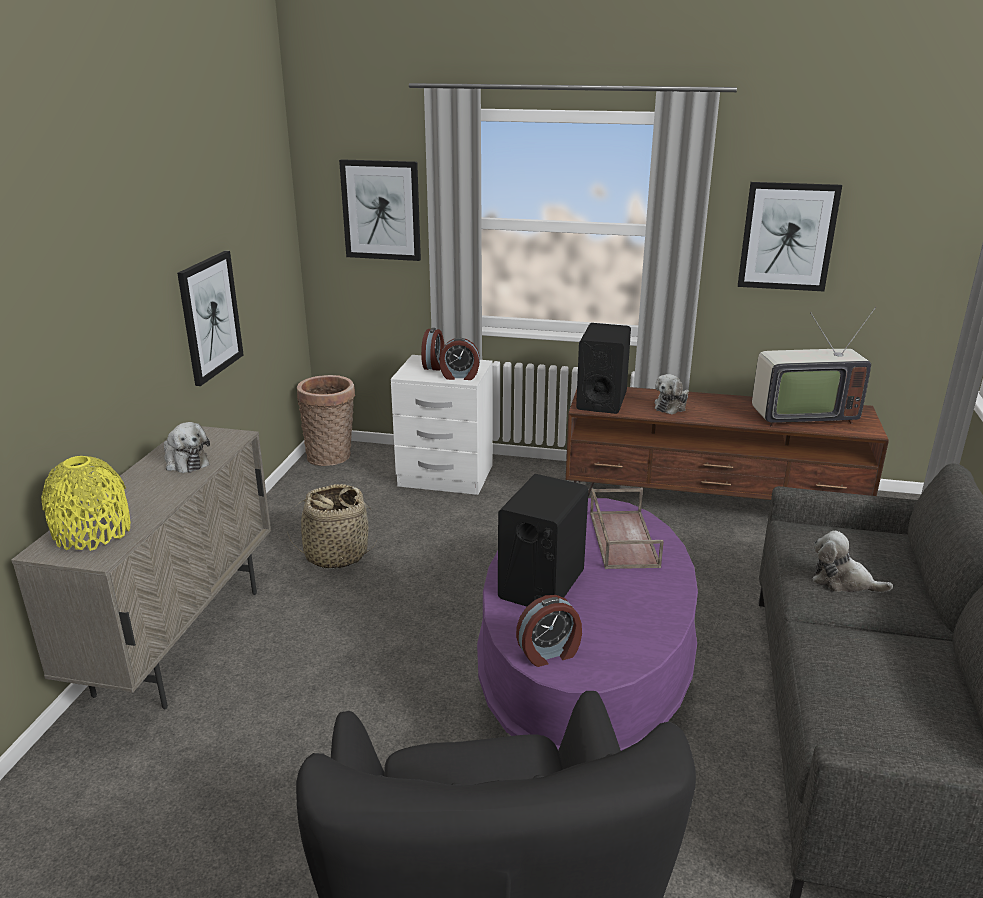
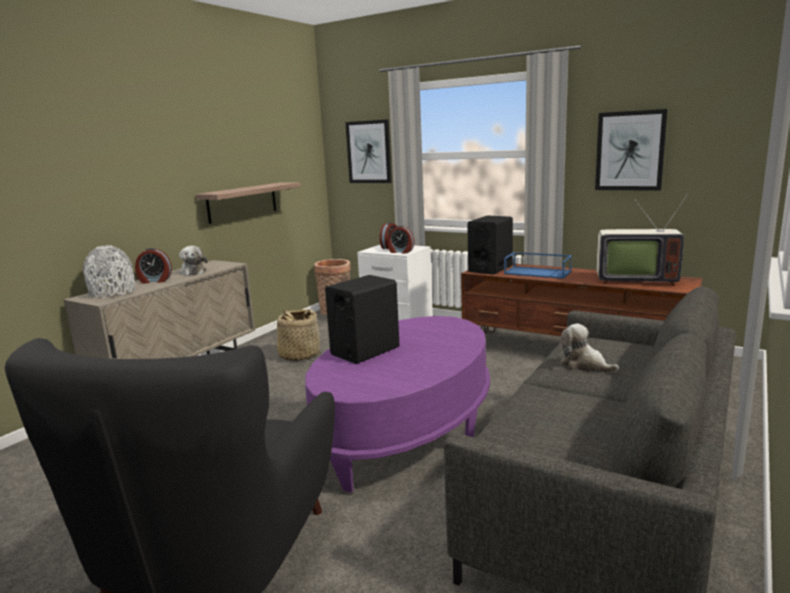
camera: 20 degrees right, 10 degrees down
yellow vase [41,456,131,551] -> grey vase [83,245,135,298]
picture [177,251,244,386] -> shelf [196,182,300,224]
alarm clock [516,595,582,667] -> alarm clock moved to [135,248,172,283]
brown tray [590,488,664,569] -> none
plush toy [655,374,689,415] -> blue tray [504,252,572,279]

